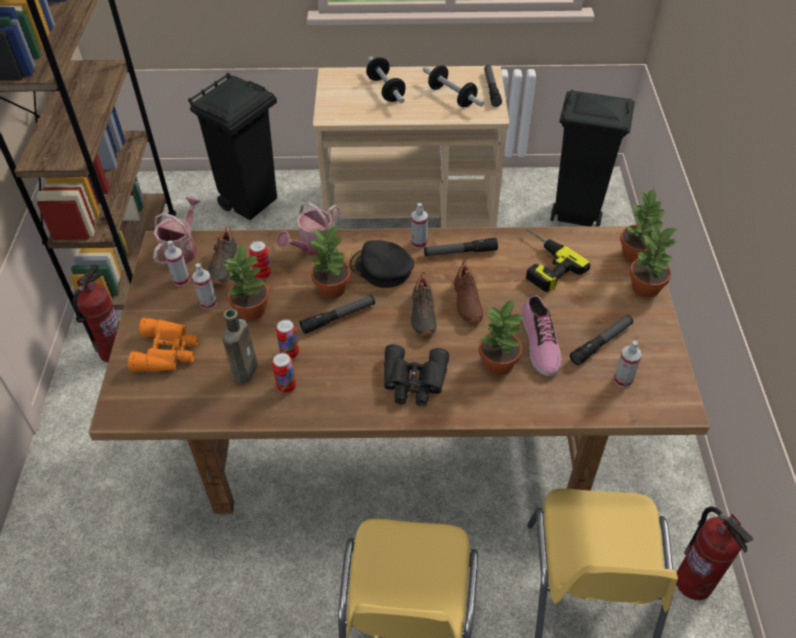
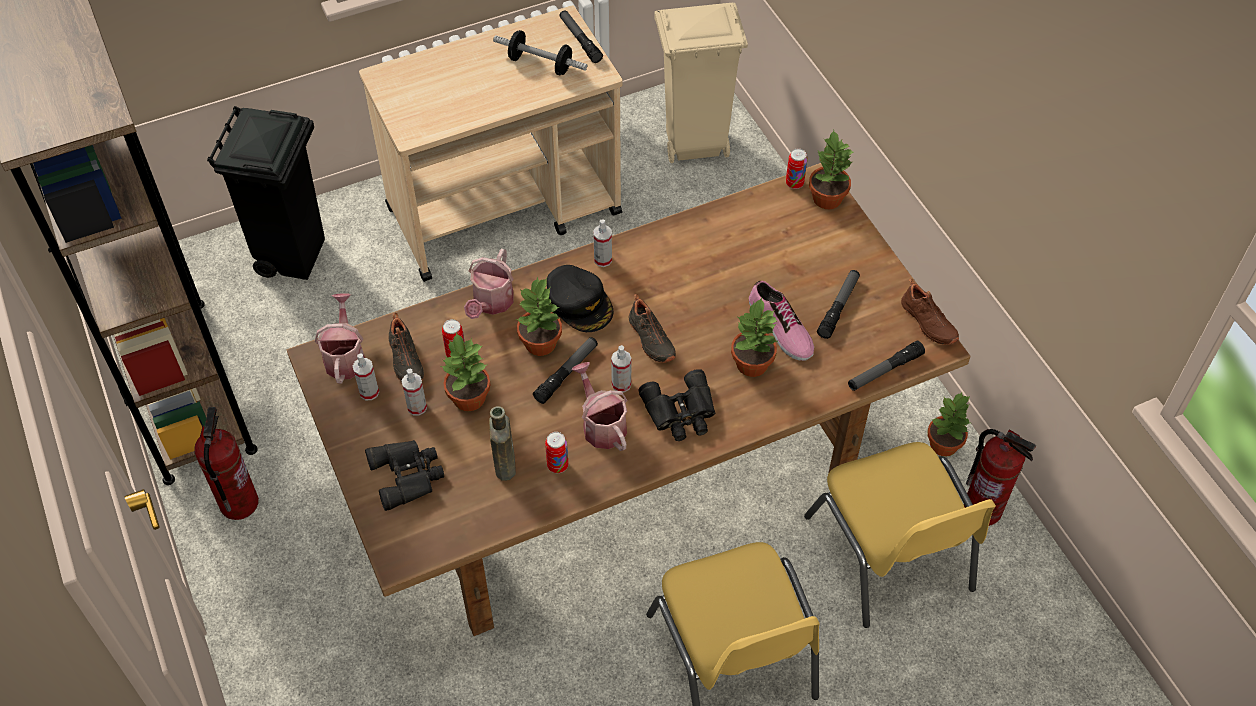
camera: 25 degrees left, 5 degrees up
orange binoculars [128,318,198,372] -> black binoculars [365,440,444,511]
can [276,319,299,359] -> can moved to [786,148,808,189]
black cap [349,240,414,288] -> black cap turned 135 degrees counterclockwise [547,265,613,332]
dumbbell [366,56,406,104] -> none
flashlight [424,238,498,256] -> flashlight moved to [848,341,925,391]
brown shoe [454,260,483,323] -> brown shoe moved to [901,279,959,345]
power drill [526,229,590,292] -> none
black trash can [550,90,635,226] -> beige trash can [654,2,748,163]
spray bottle [614,340,641,388] -> spray bottle moved to [611,345,631,392]
potted plant [630,224,677,298] -> potted plant moved to [927,393,970,457]
none -> watering can [571,362,627,451]

